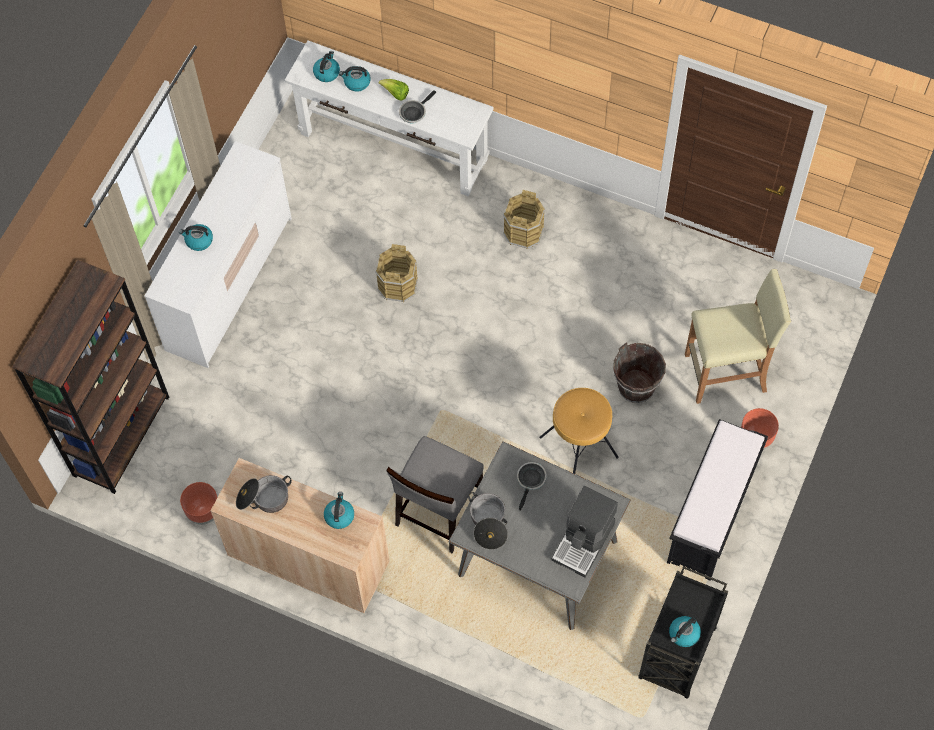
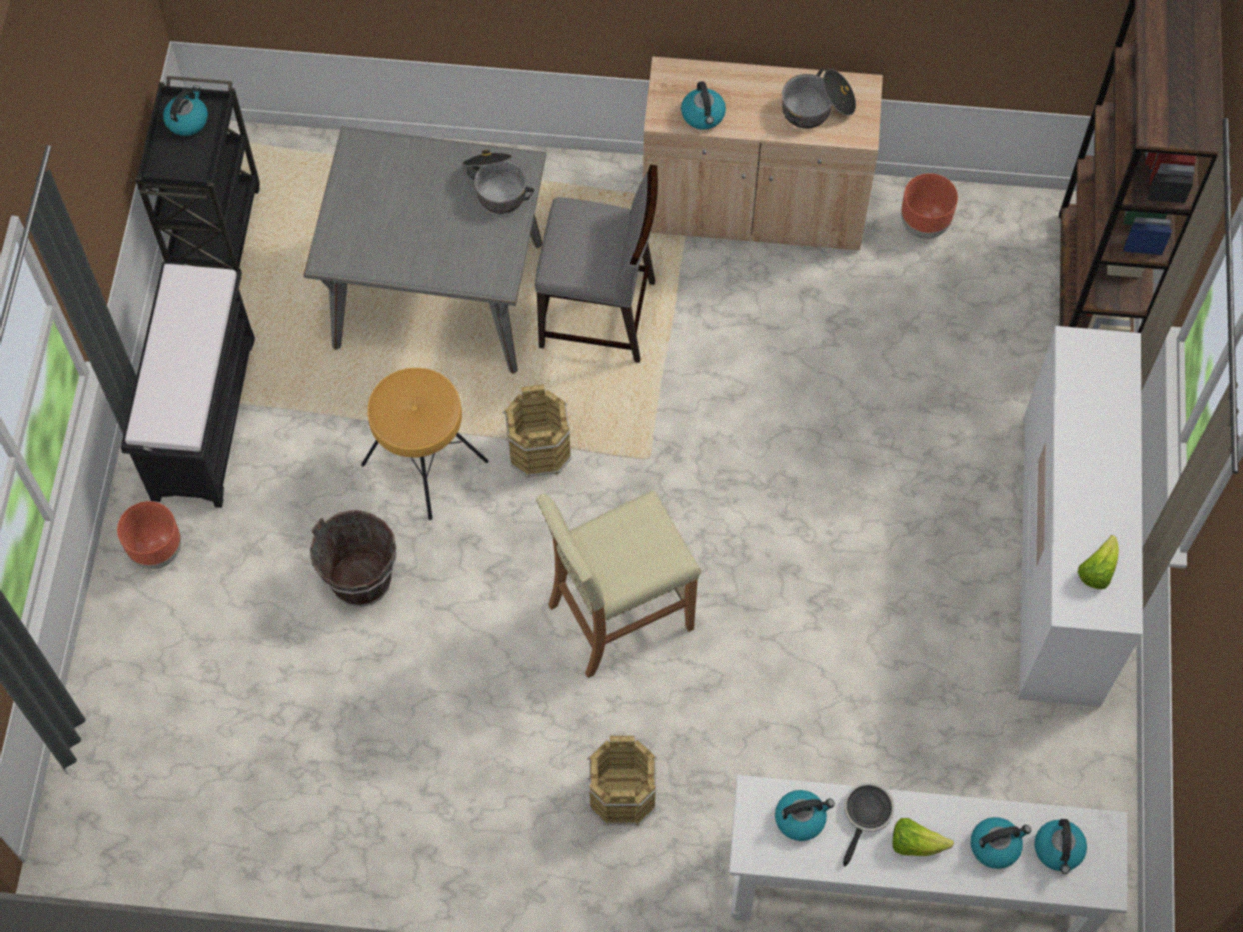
camera: 160 degrees right, 0 degrees up
kettle [179,224,213,251] -> kettle moved to [775,790,835,841]
brown bucket [375,244,418,302] -> brown bucket moved to [503,384,572,478]
grey chair [386,436,484,554] -> grey chair turned 90 degrees clockwise [535,164,658,363]
frying pan [517,462,547,511] -> none
coffee machine [551,486,618,577] -> none
beige stool [685,269,791,404] -> beige stool moved to [536,490,701,678]
none -> lettuce [1078,535,1119,589]

